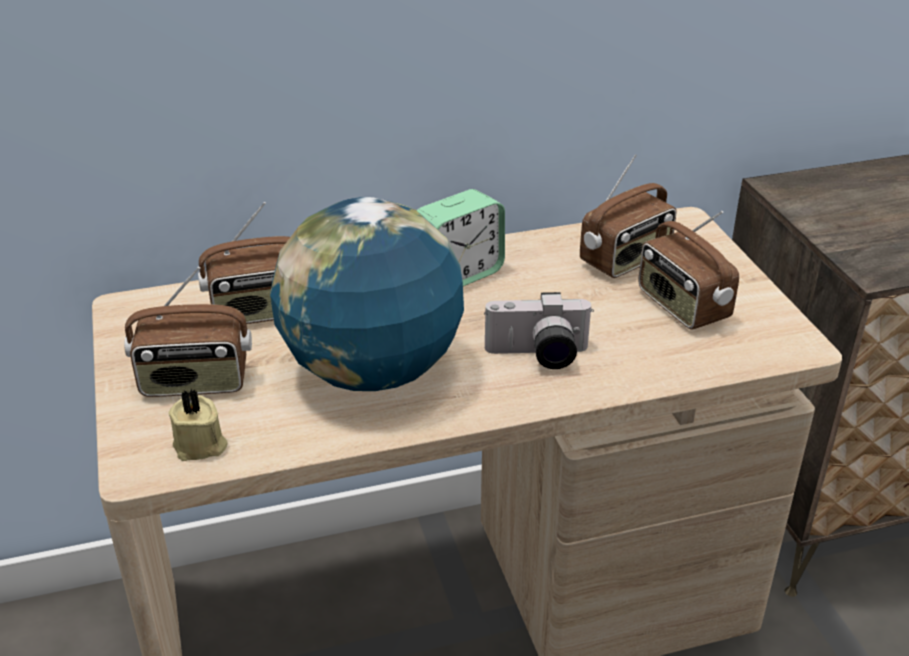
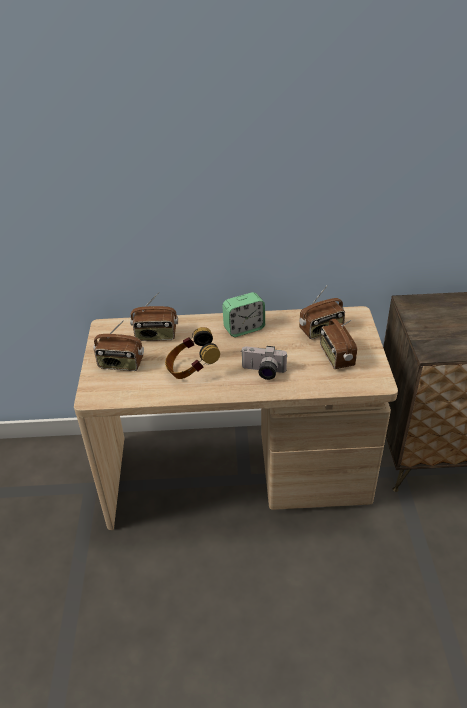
camera: 15 degrees right, 5 degrees up
beige candle [168,389,227,461] -> none
globe [270,197,464,391] -> headphones [165,327,220,379]

